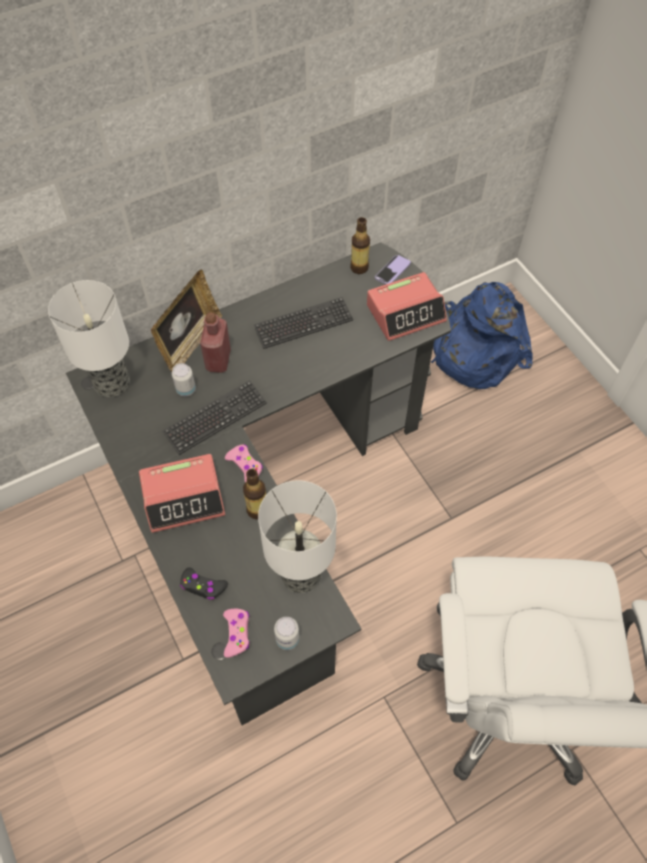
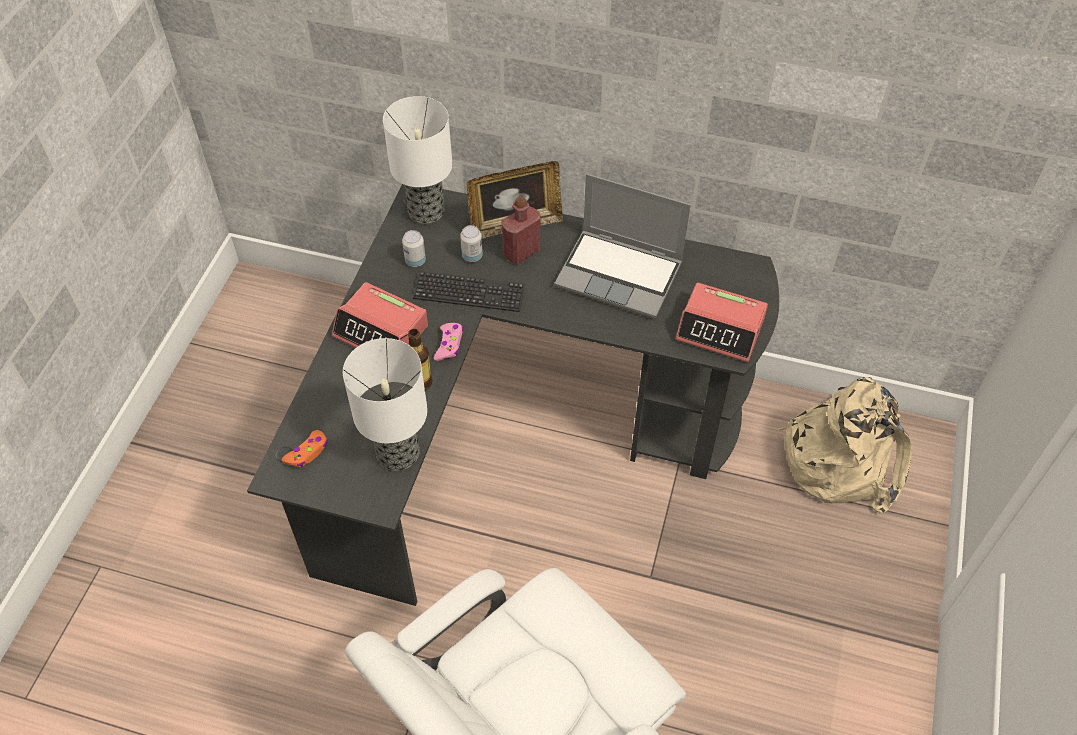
camera: 45 degrees right, 5 degrees down
black game controller [180,567,228,600] -> none
pink game controller [223,609,250,658] -> orange game controller [282,430,328,467]
keyboard [254,297,353,349] -> laptop [554,174,691,319]
can [274,617,299,650] -> can moved to [402,230,426,267]
bottle [350,217,370,274] -> none
phone [375,255,411,284] -> none
blue backpack [431,282,533,389] -> beige backpack [779,377,912,514]

